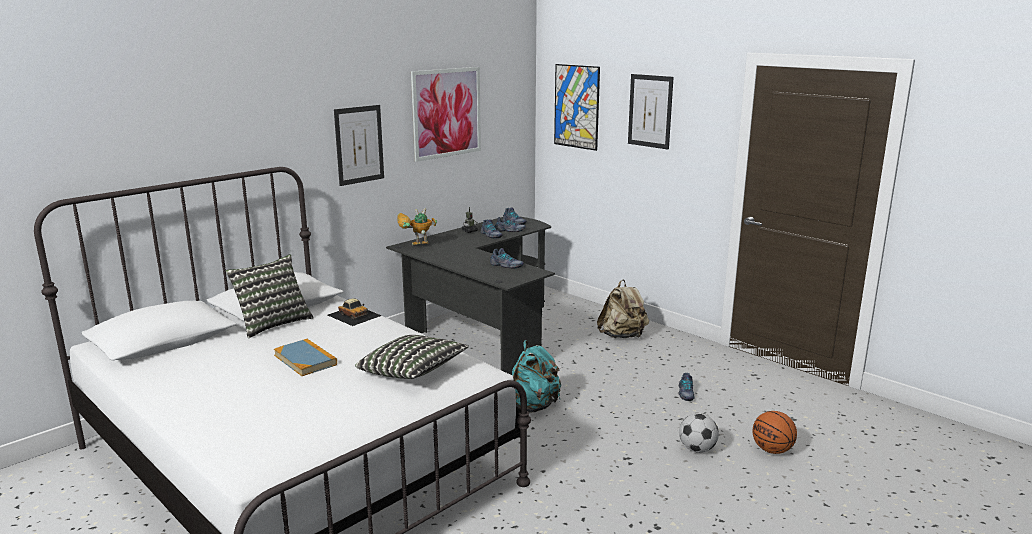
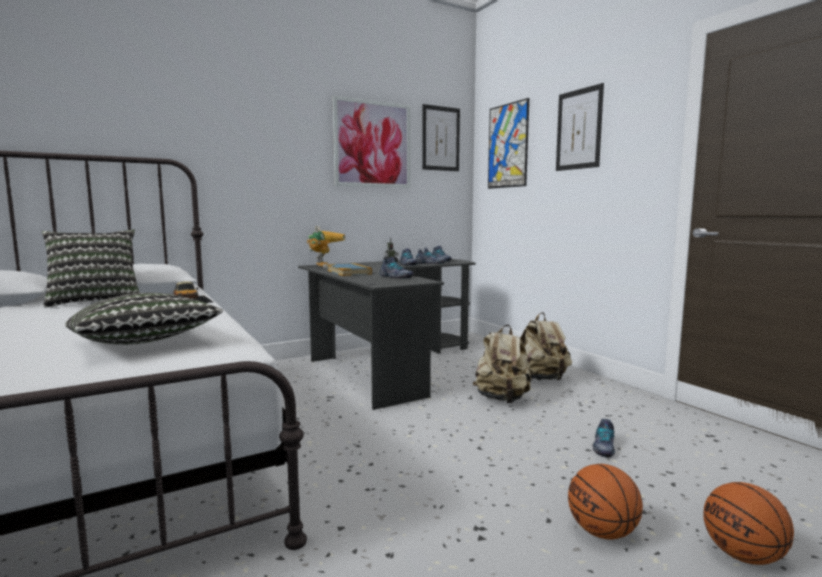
camera: 15 degrees right, 10 degrees down
book [274,339,337,376] -> book moved to [328,263,372,276]
picture [334,105,384,186] -> picture moved to [422,104,460,171]
toy robot [397,208,437,246] -> toy robot turned 105 degrees clockwise [307,226,345,268]
turquoise backpack [512,340,561,413] -> none
football [679,413,719,453] -> basketball [568,464,643,540]
none -> beige backpack [473,325,532,403]

